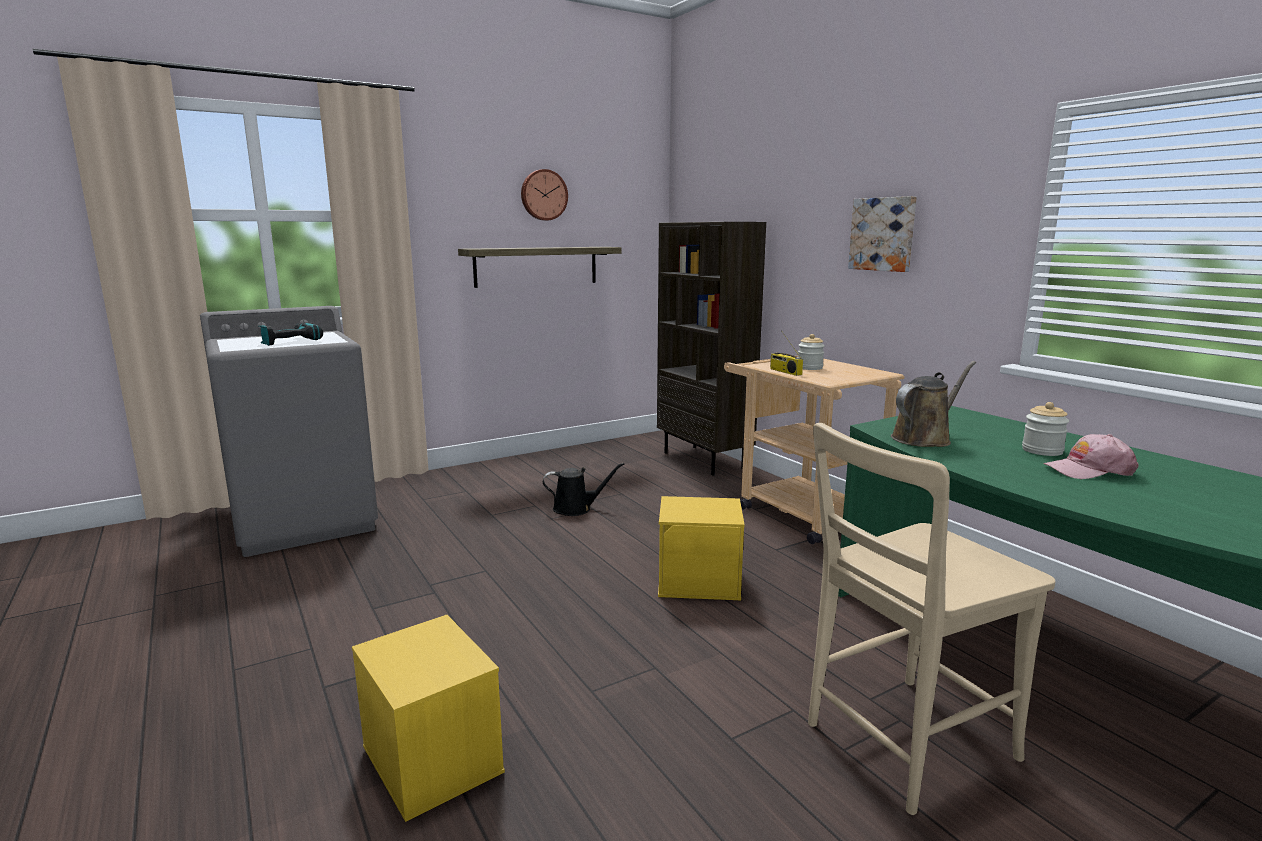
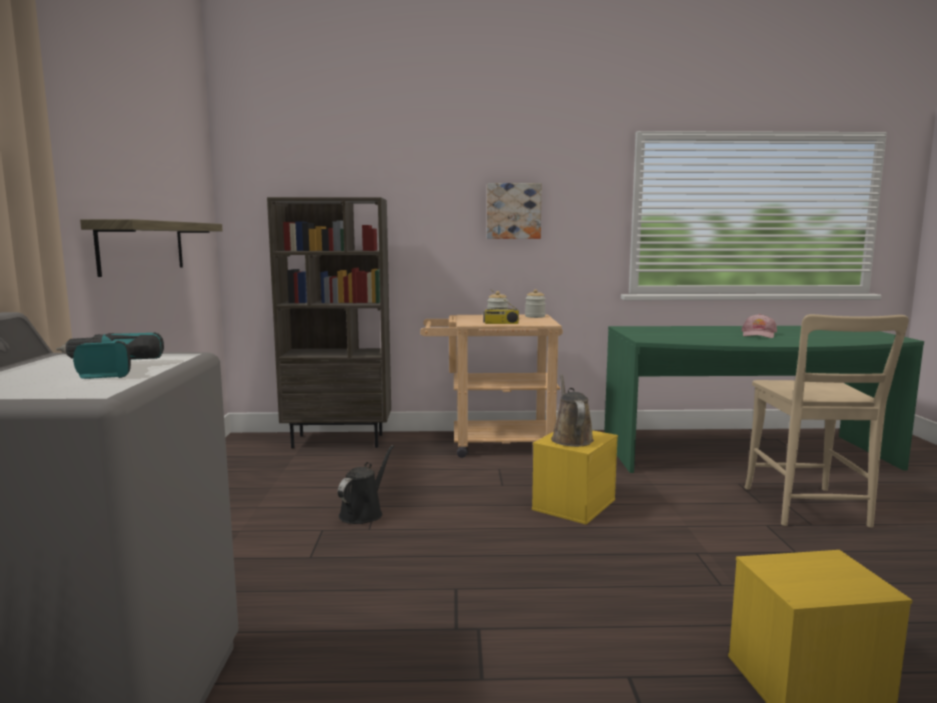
camera: 60 degrees left, 5 degrees down
wall clock [521,169,568,221] -> none
brown watering can [891,361,976,447] -> brown watering can moved to [551,374,594,447]
jar [1022,402,1069,456] -> jar moved to [525,289,546,318]

